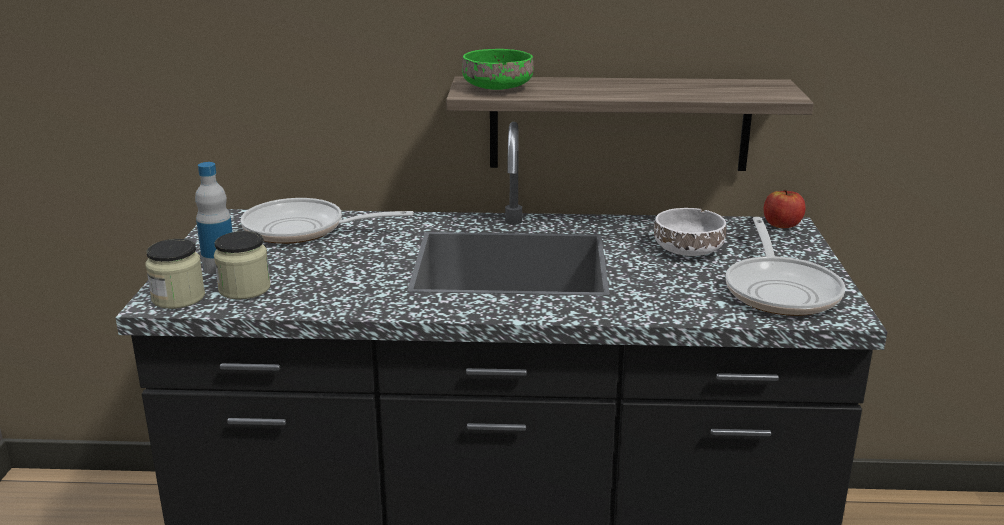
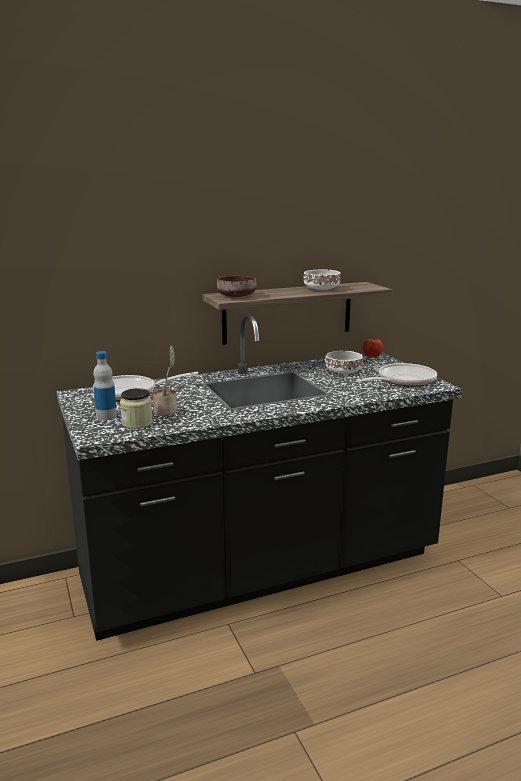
camera: 25 degrees left, 5 degrees down
jar [145,239,205,309] -> none
green bowl [462,49,533,90] -> brown bowl [217,276,256,297]
frying pan [725,217,845,316] -> frying pan turned 105 degrees counterclockwise [356,363,437,386]
none -> potted plant [152,346,177,416]
none -> white bowl [303,269,341,290]

